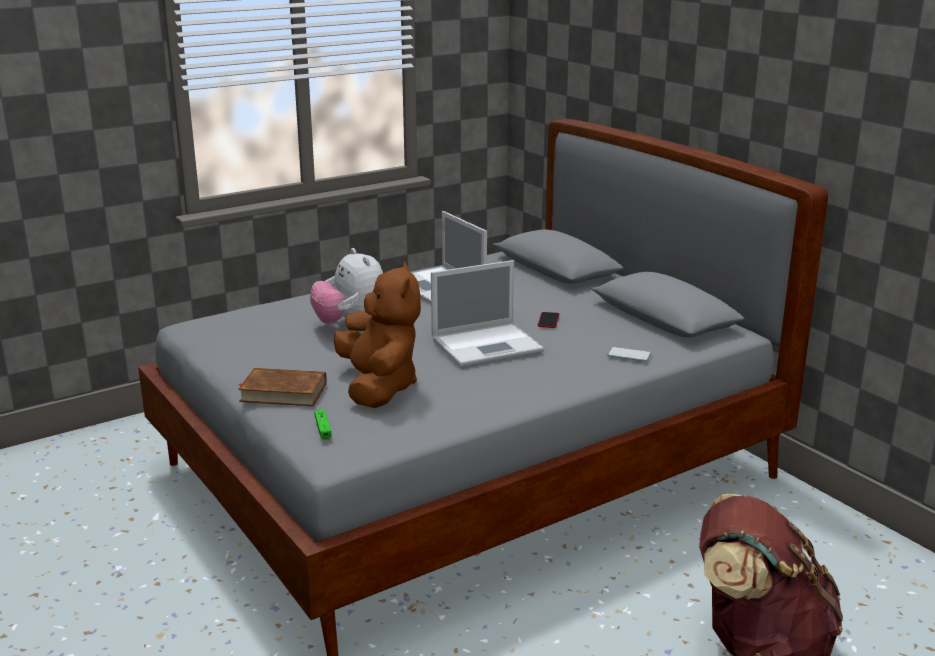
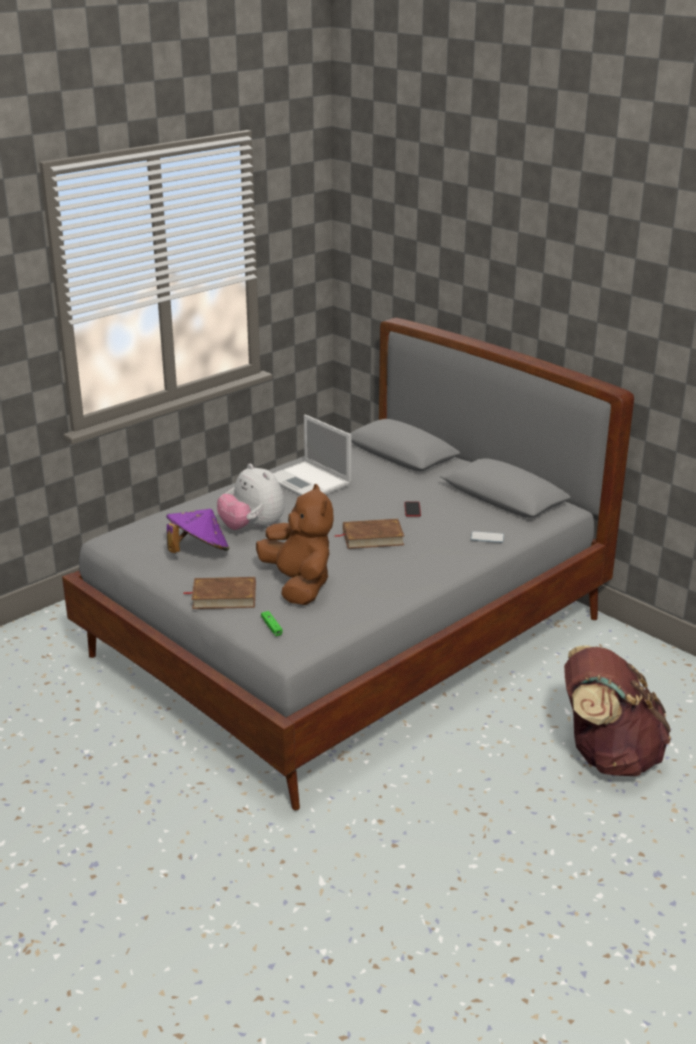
camera: 10 degrees left, 5 degrees up
laptop [431,260,544,367] -> brown book [334,519,404,549]
none -> purple hat [166,509,229,553]

